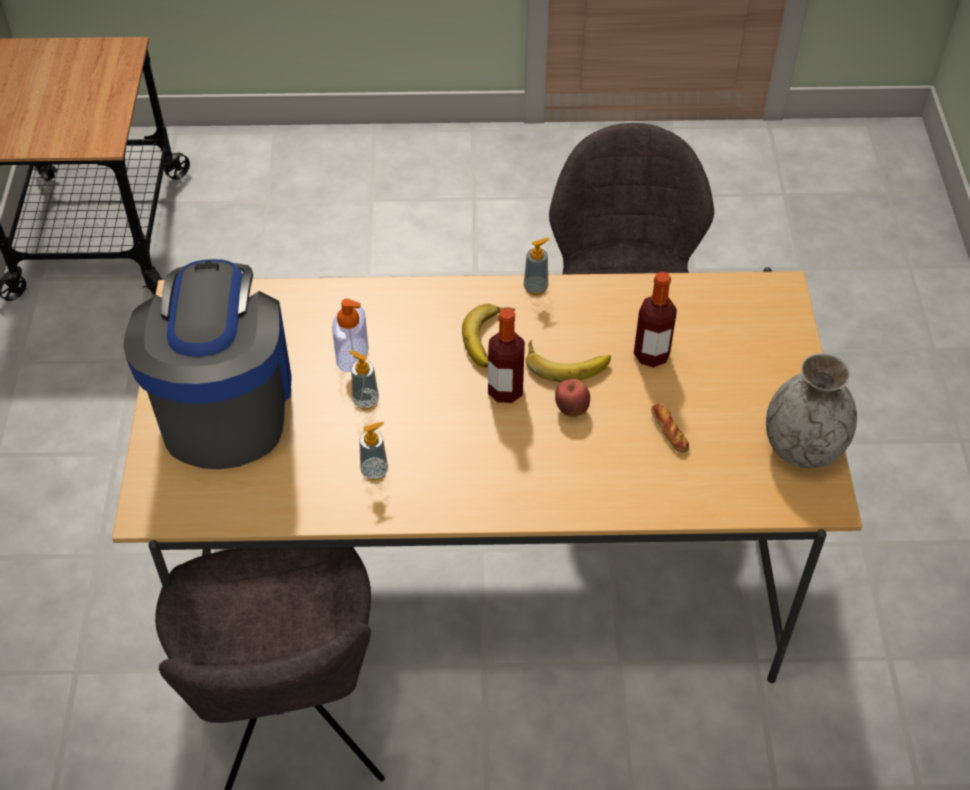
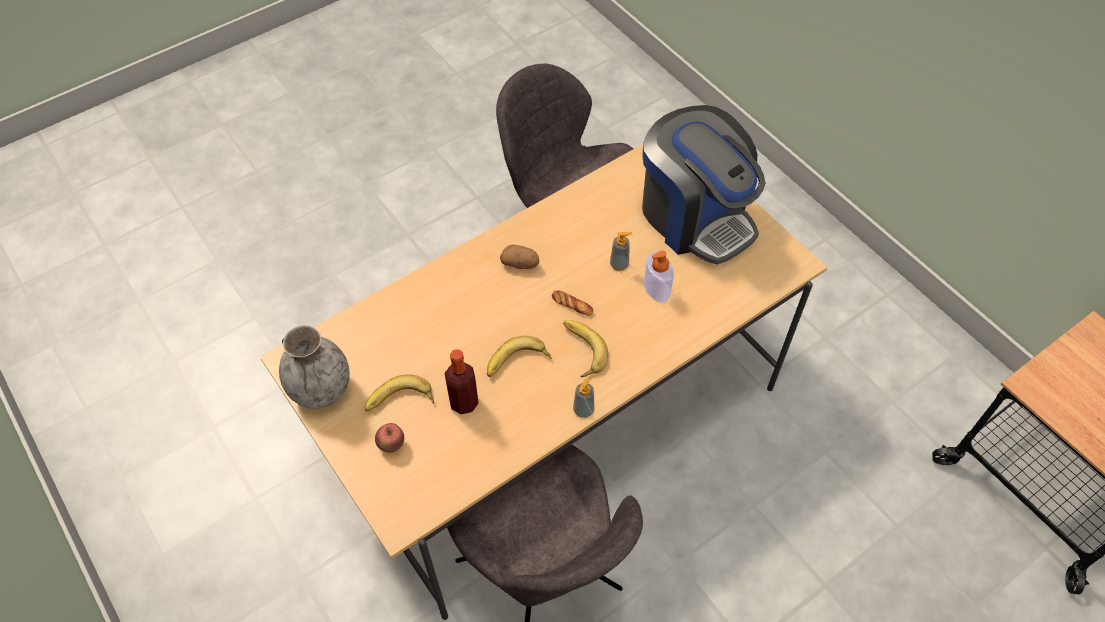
camera: 145 degrees right, 5 degrees up
soap dispenser [359,422,388,480] -> none
bottle [488,308,525,403] -> none
apple [555,379,590,417] -> apple moved to [375,423,404,453]
bread [651,404,689,453] -> bread moved to [552,290,594,316]
none -> banana [365,374,434,412]
none -> potato [500,245,539,269]

